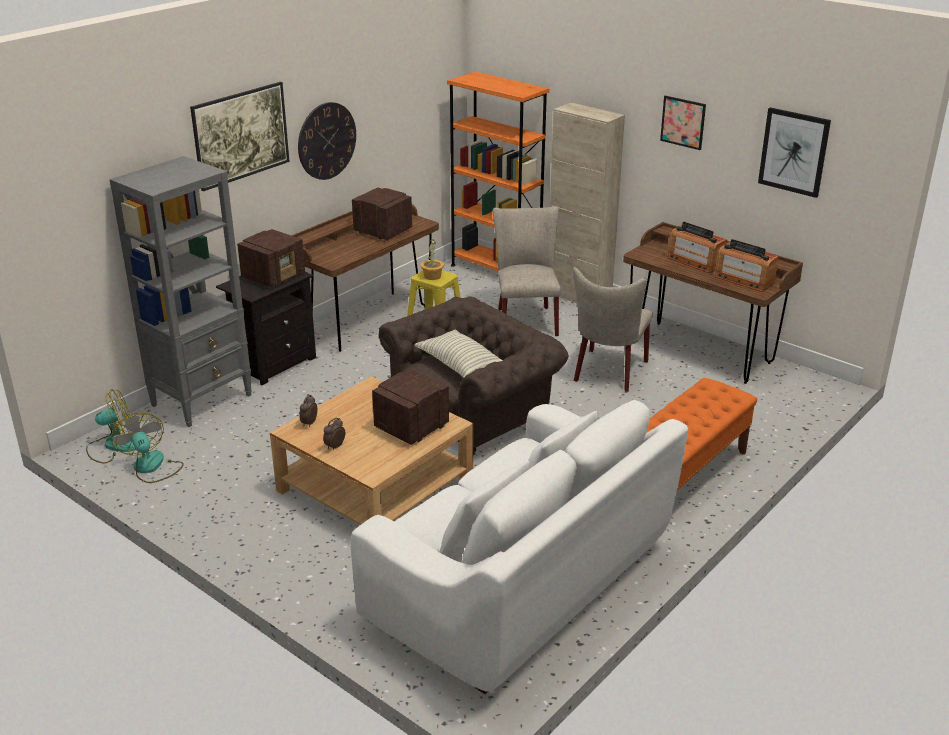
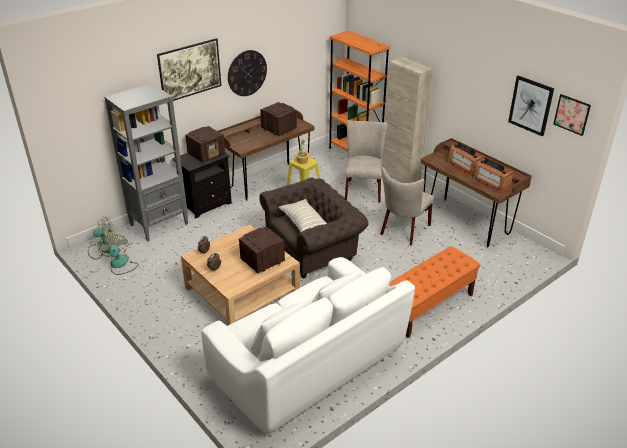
camera: 10 degrees right, 5 degrees up
picture [660,96,706,150] -> picture moved to [553,94,591,136]

